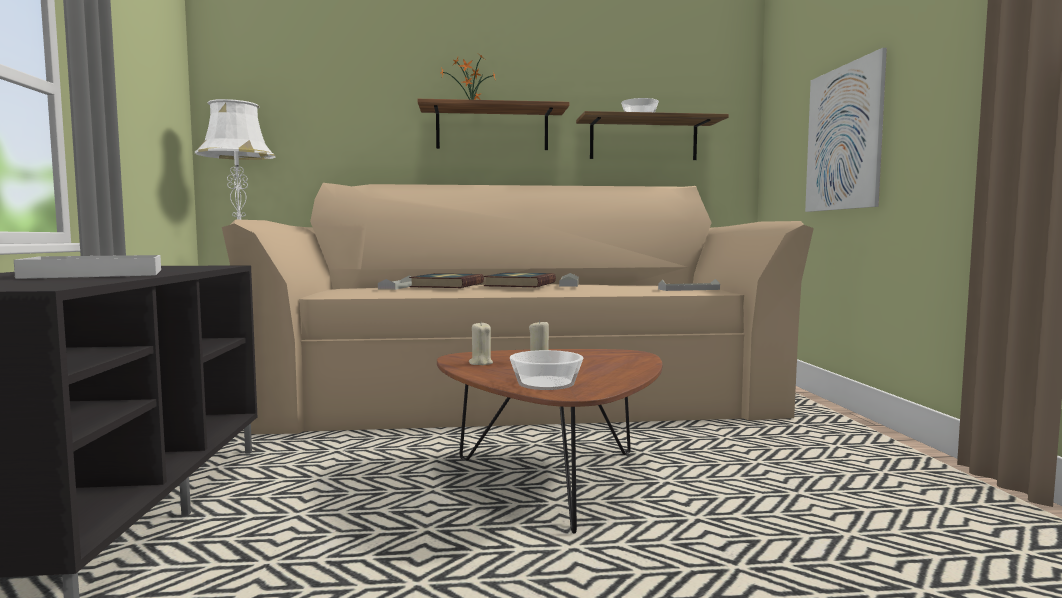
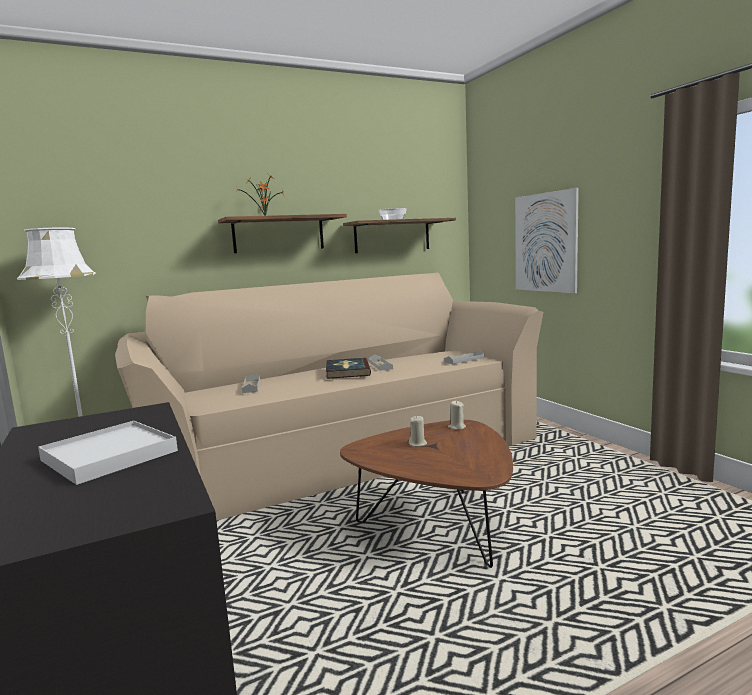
camera: 20 degrees left, 5 degrees up
book [409,273,484,288] -> none
beige candle [469,322,493,365] -> beige candle moved to [448,401,466,430]
bowl [510,350,583,390] -> none

